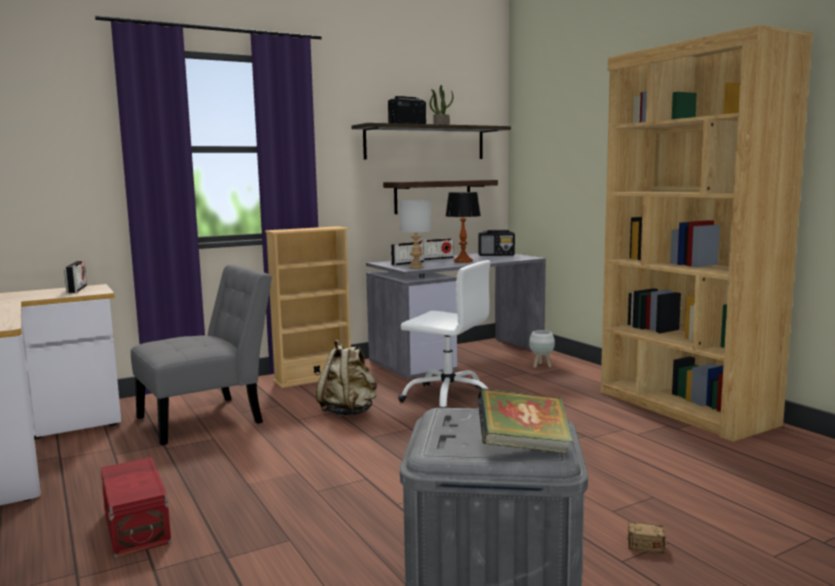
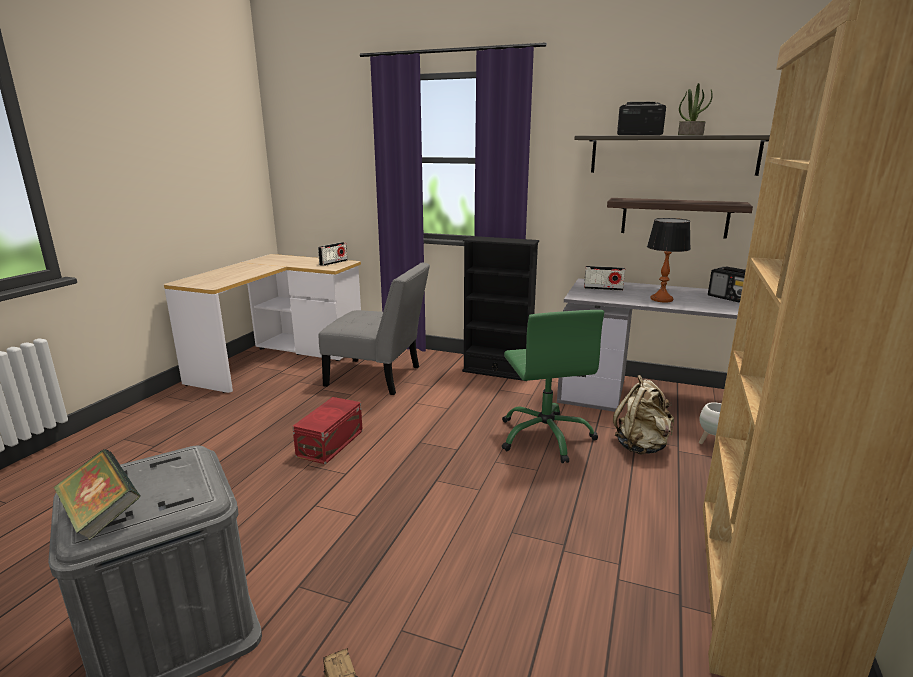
camera: 50 degrees right, 10 degrees up
red storage box [101,457,171,558] -> red storage box moved to [292,397,363,464]
beige bookcase [265,226,351,388] -> black bookcase [462,236,539,381]
beige backpack [316,339,377,416] -> beige backpack moved to [613,375,674,455]
white office chair [398,260,490,408] -> green office chair [502,310,604,463]
grey table lamp [400,200,431,269] -> none
radio [420,238,454,260] -> none

